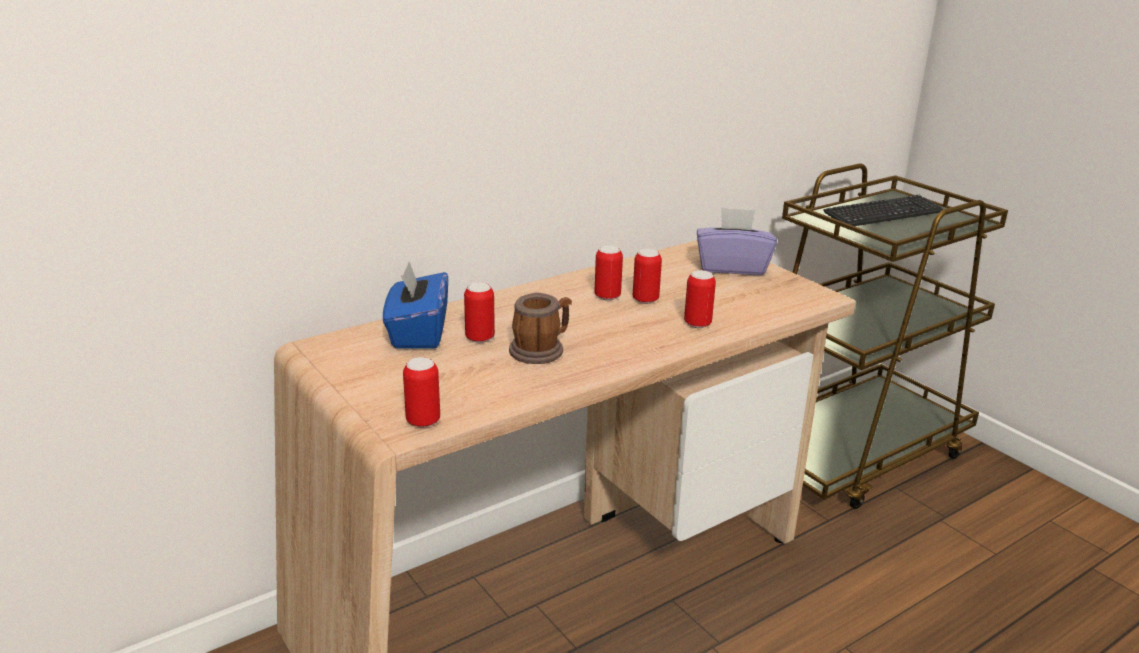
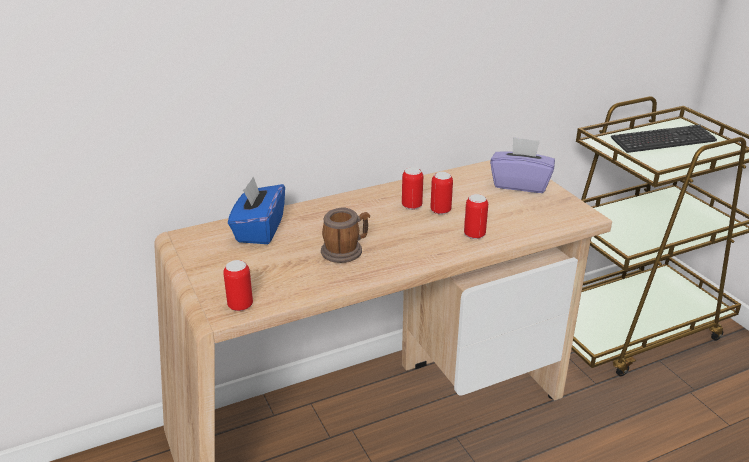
camera: 10 degrees right, 5 degrees up
can [464,282,495,343] -> none

